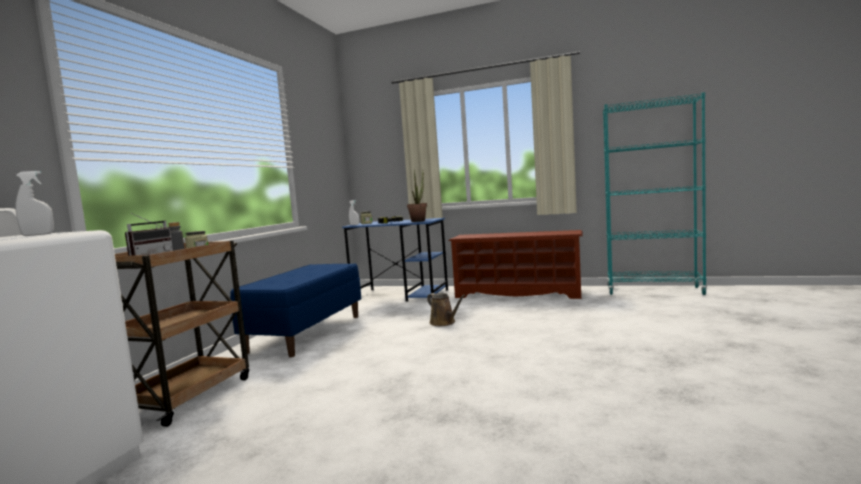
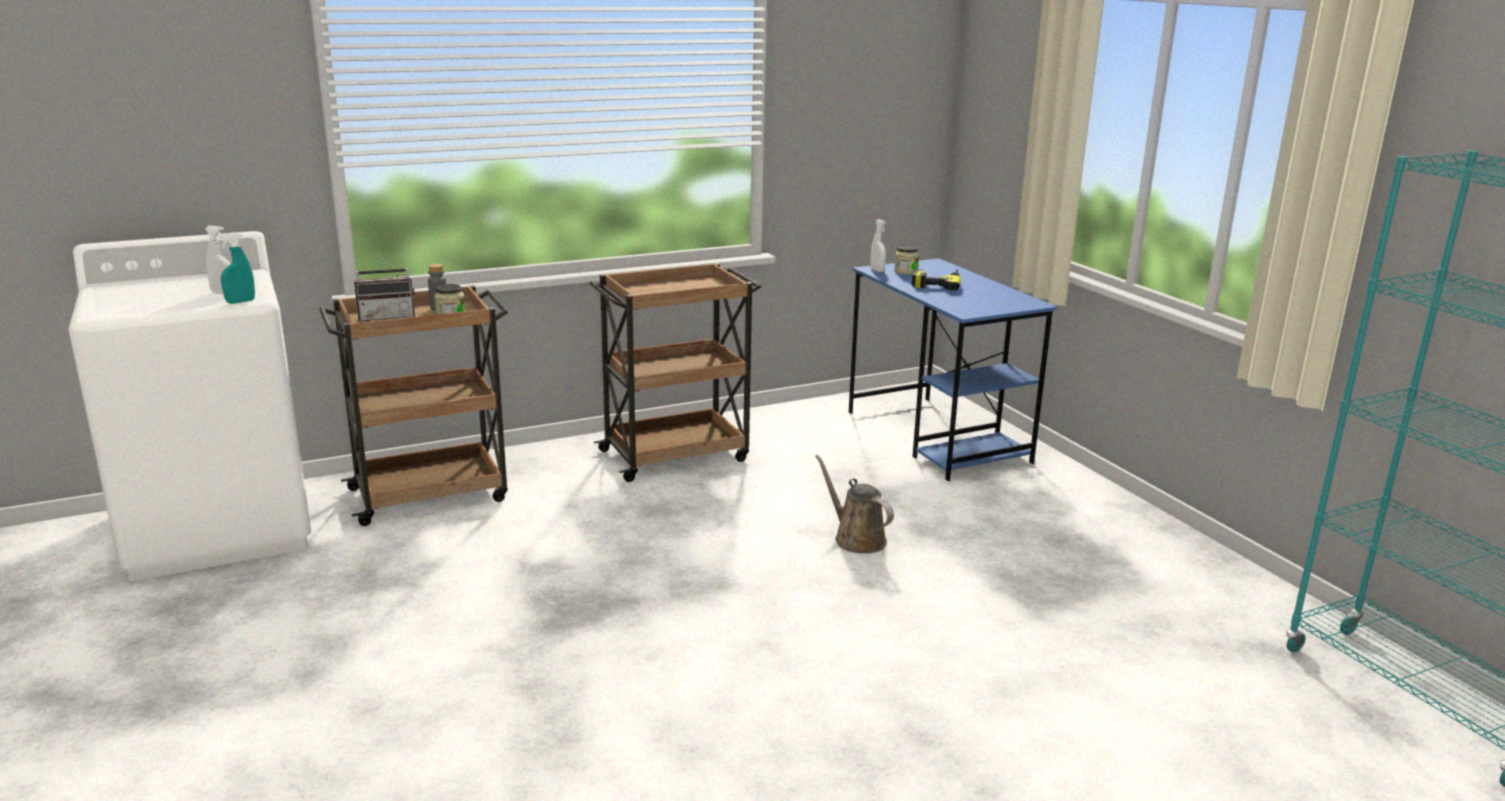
camera: 45 degrees right, 15 degrees up
blue bench [230,264,361,357] -> brown cart [589,263,761,482]
potted plant [407,170,427,222] -> none
brown watering can [427,293,465,326] -> brown watering can turned 135 degrees clockwise [815,454,894,554]
brown shoe rack [449,230,583,299] -> none
none -> turquoise spray bottle [218,232,255,304]

